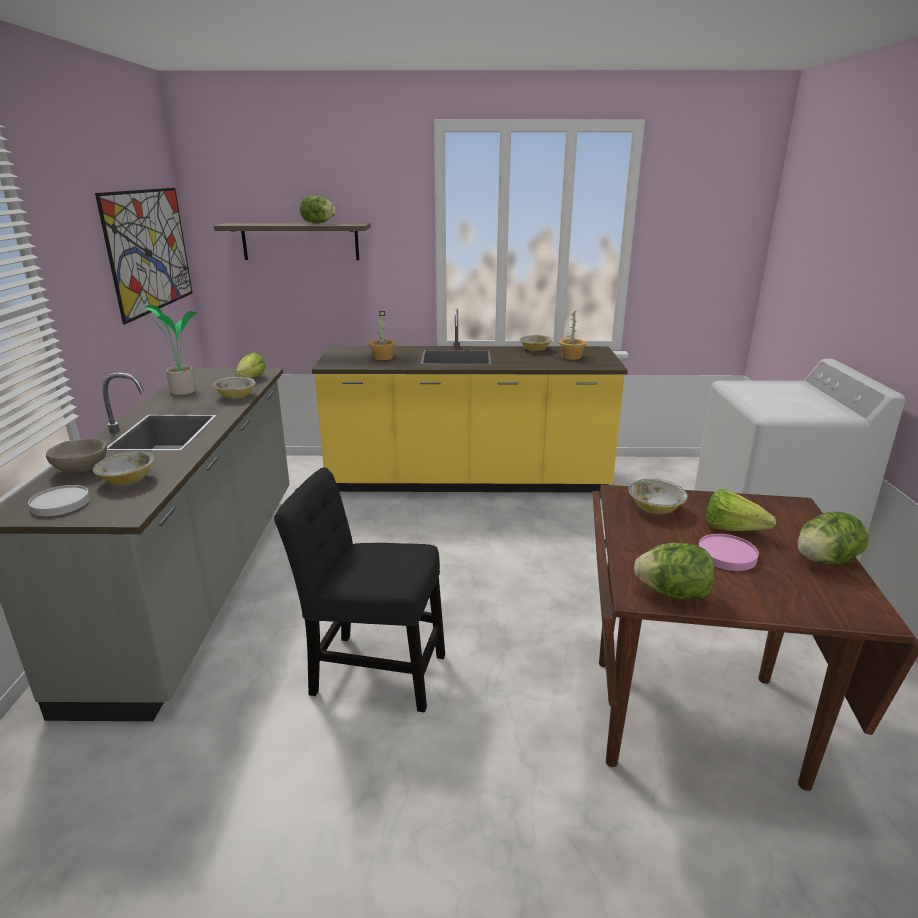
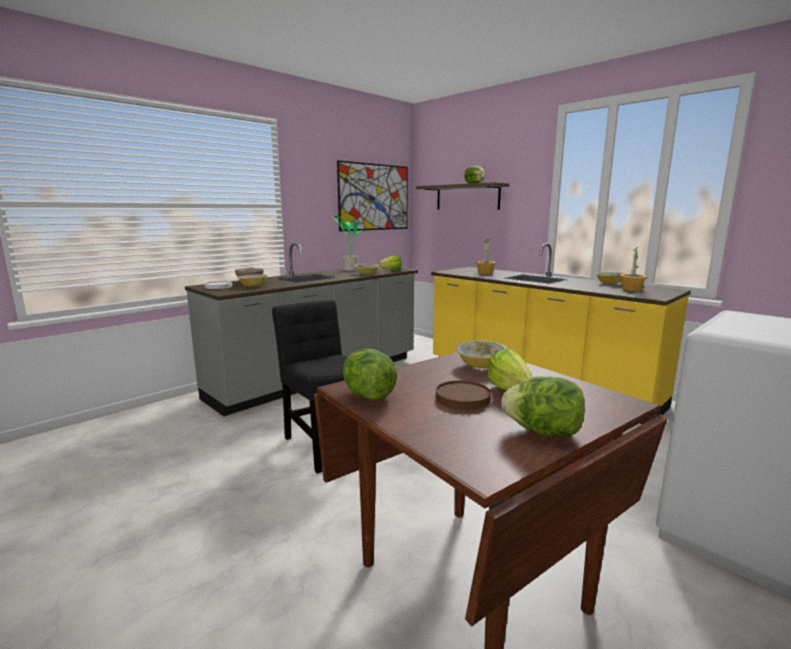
camera: 45 degrees right, 10 degrees down
pink plate [699,534,759,571] -> brown plate [436,380,491,410]

